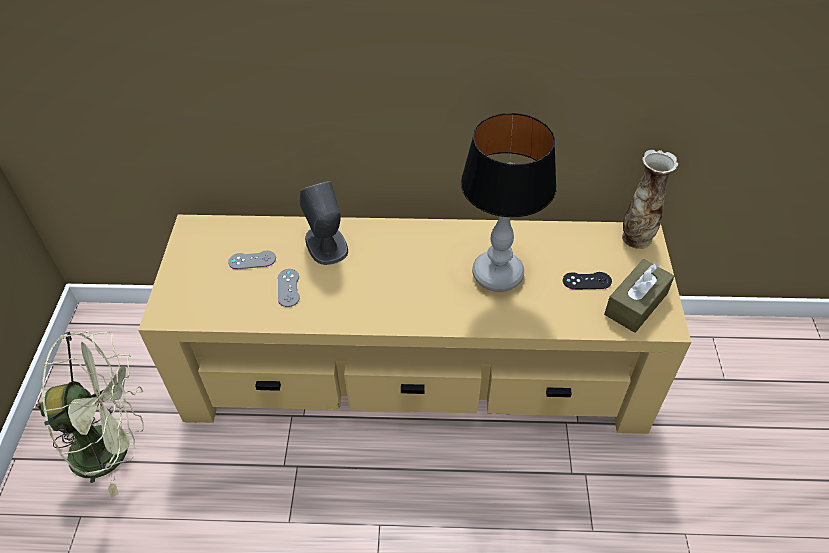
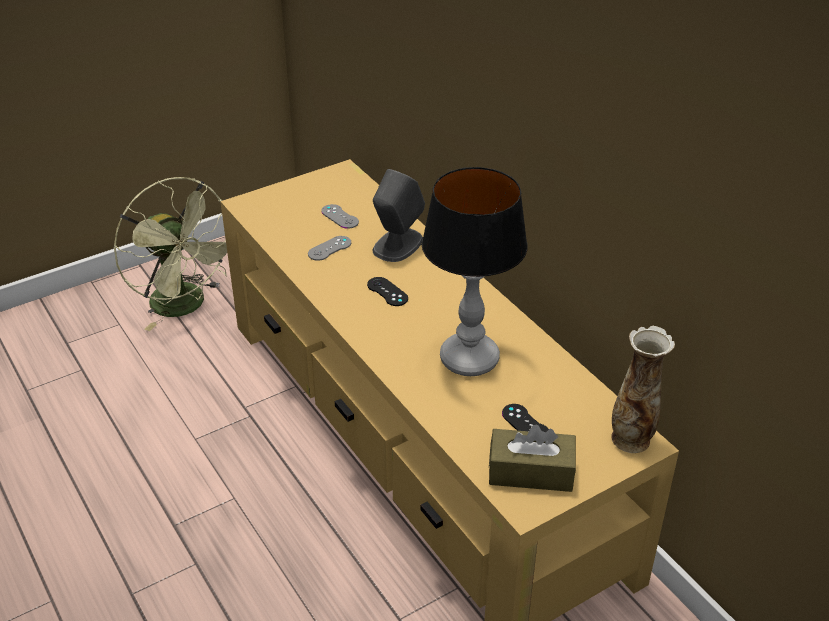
camera: 55 degrees right, 10 degrees down
none -> black game controller [367,277,408,306]

